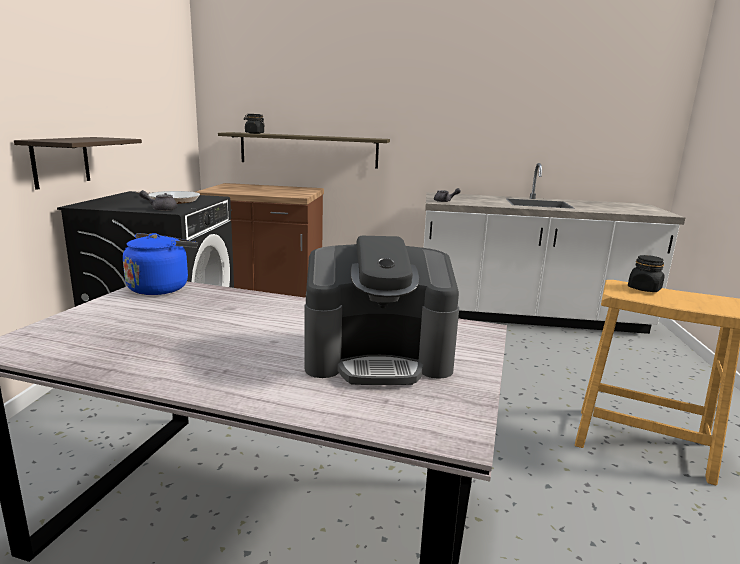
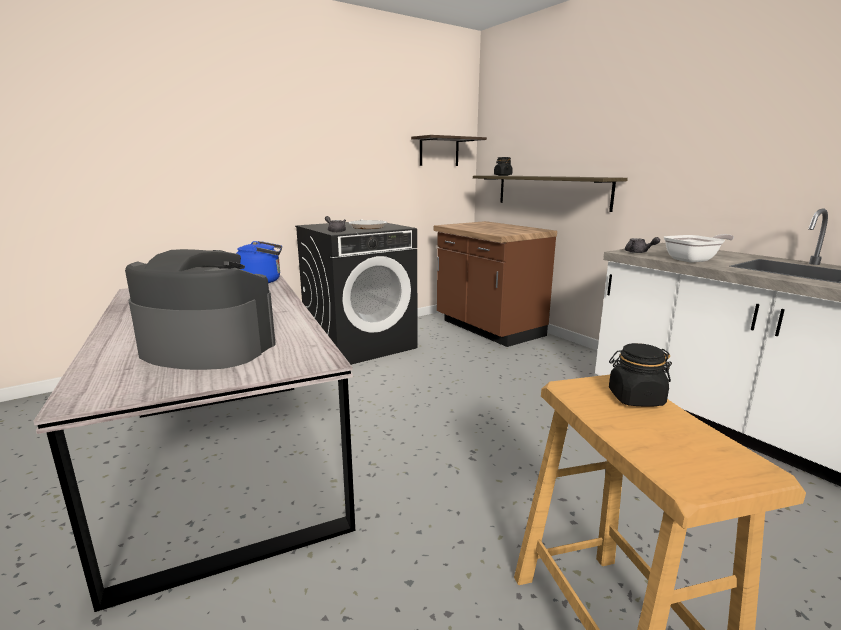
camera: 50 degrees right, 0 degrees up
shelf [14,137,142,190] -> shelf moved to [411,135,487,166]
coffee machine [305,236,459,385] -> coffee machine turned 150 degrees clockwise [125,249,276,370]
none -> frying pan [664,234,734,263]

